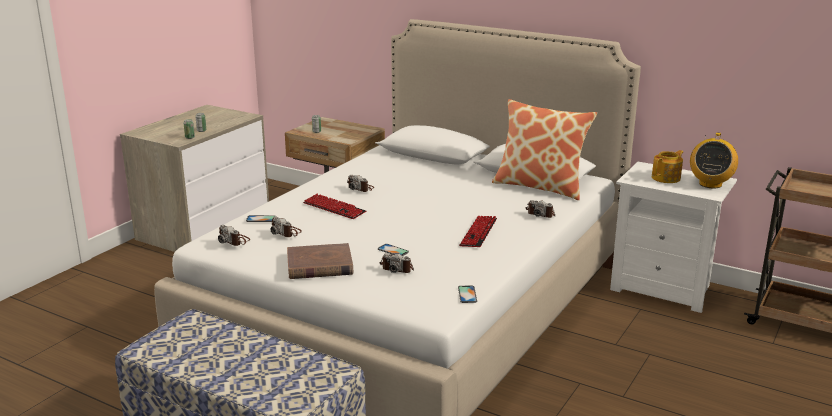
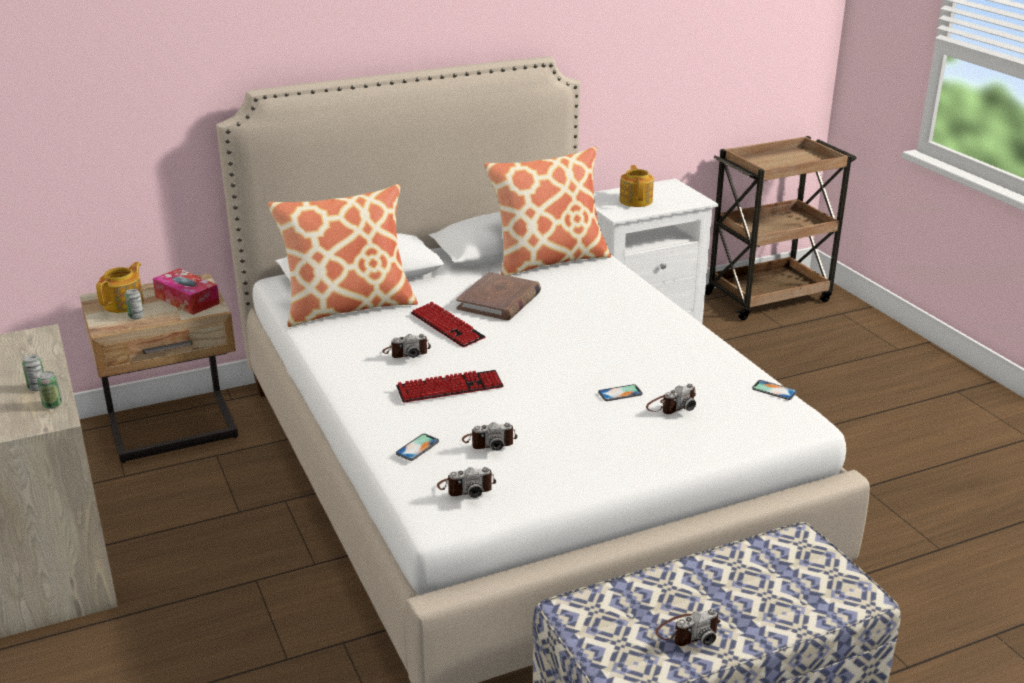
camera: 55 degrees left, 5 degrees up
brown book [287,243,353,279] -> brown book moved to [456,272,541,320]
keyboard [459,216,497,247] -> keyboard moved to [411,302,486,347]
camera [526,200,555,218] -> camera moved to [656,609,721,646]
radio [690,132,738,188] -> none
none -> teapot [96,262,144,313]
none -> tissue box [153,268,220,315]
none -> pillow [268,184,418,327]

